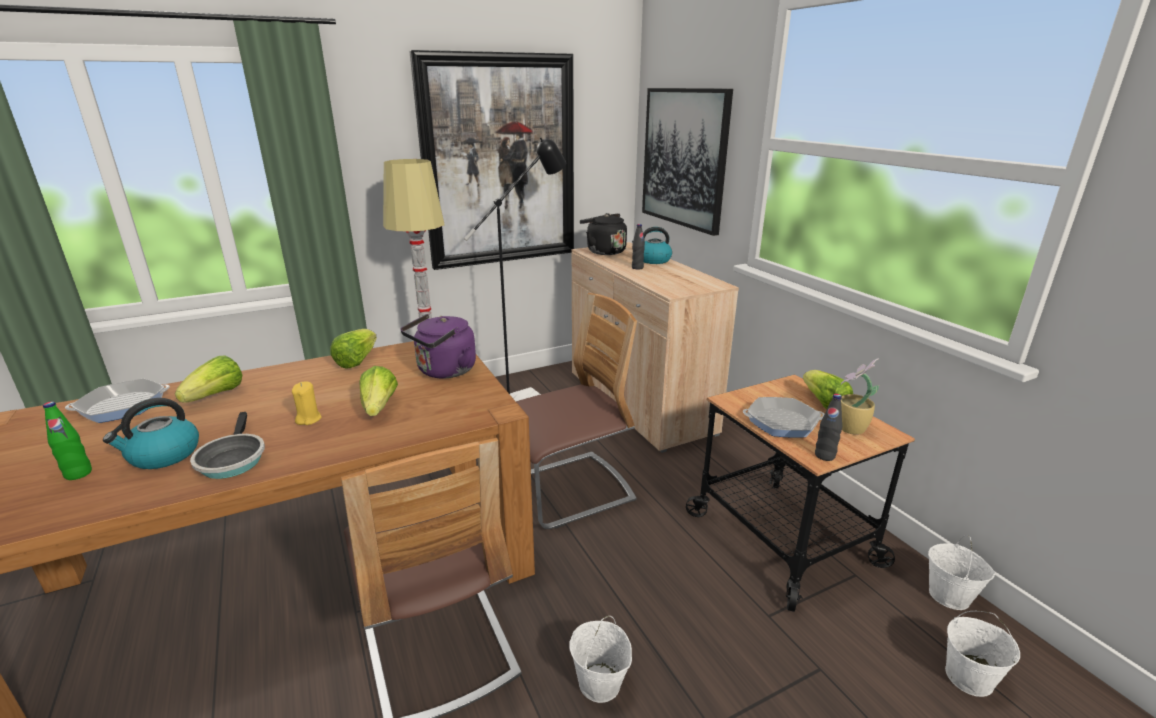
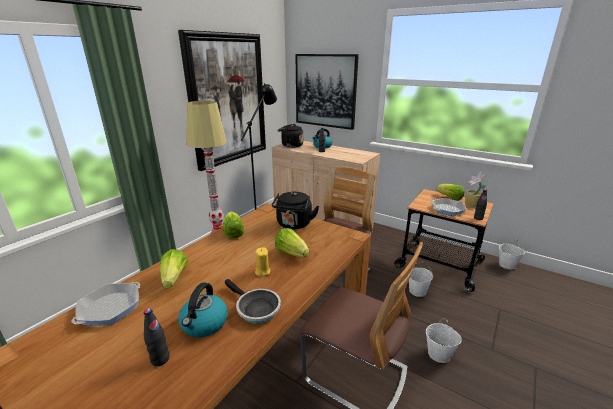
camera: 30 degrees left, 0 degrees up
green bottle [43,402,92,480] -> black bottle [144,308,170,366]
purple kettle [400,314,476,378] -> black kettle [272,192,319,229]
white bucket [945,611,1020,697] -> white bucket moved to [409,262,433,297]

